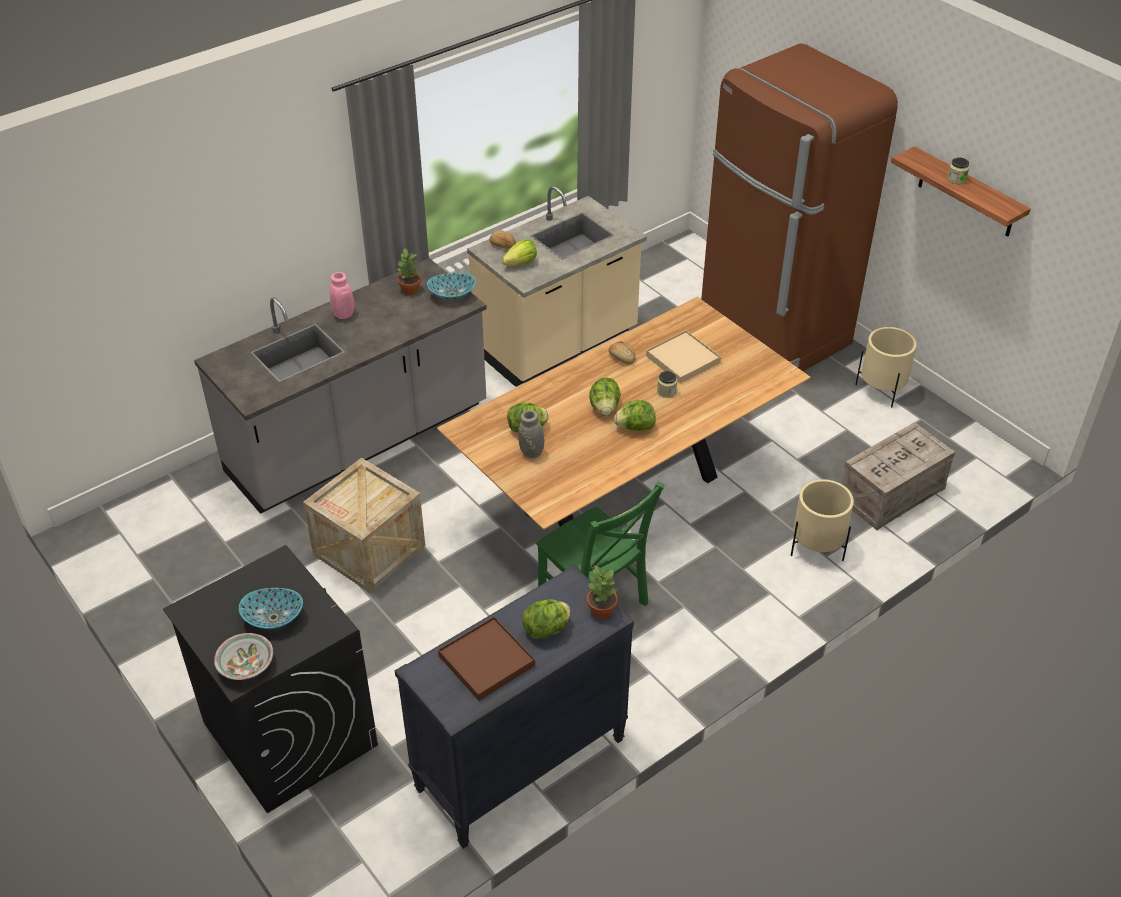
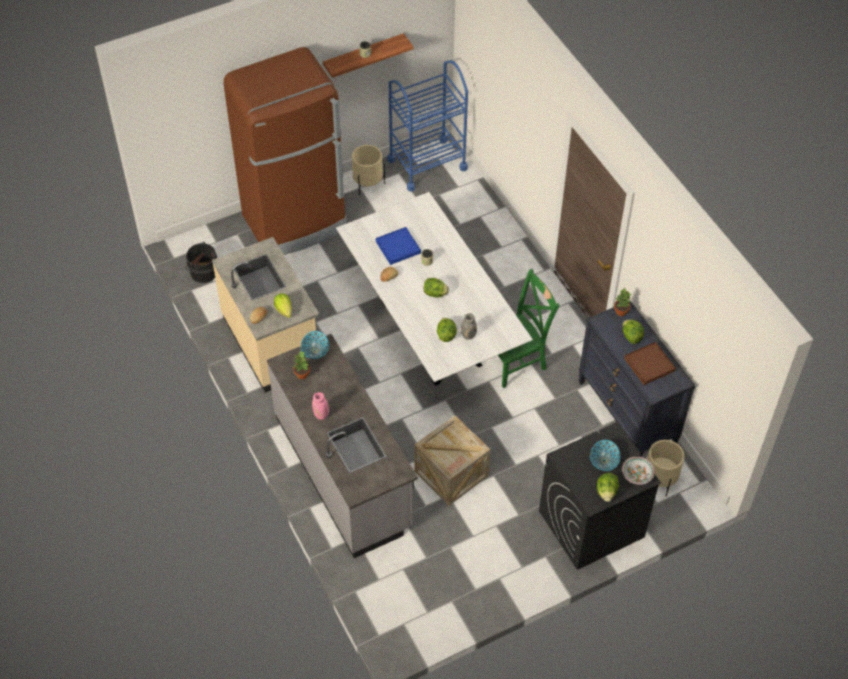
camera: 80 degrees left, 10 degrees up
brown dining table [437,297,811,530] -> white dining table [336,192,533,386]
lettuce [614,400,656,431] -> lettuce moved to [597,473,619,502]
beige tray [646,330,721,383] -> blue tray [376,227,421,265]
beige planter [791,479,854,561] -> beige planter moved to [645,440,684,496]
crate [842,422,955,530] -> none
none -> black bucket [186,242,217,283]
none -> blue cart [387,60,468,191]

